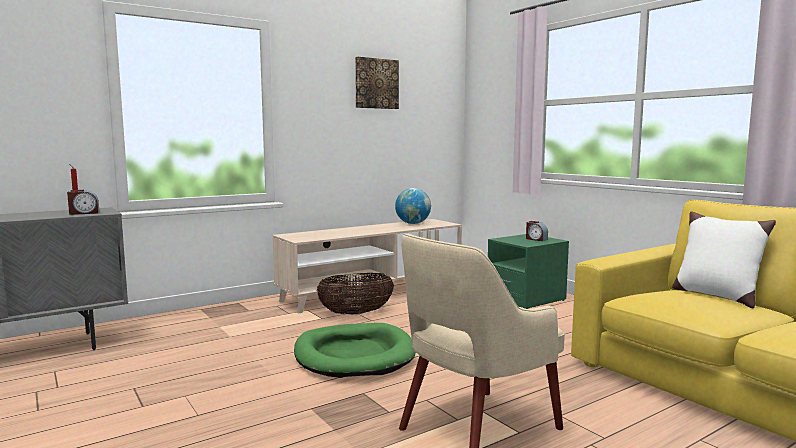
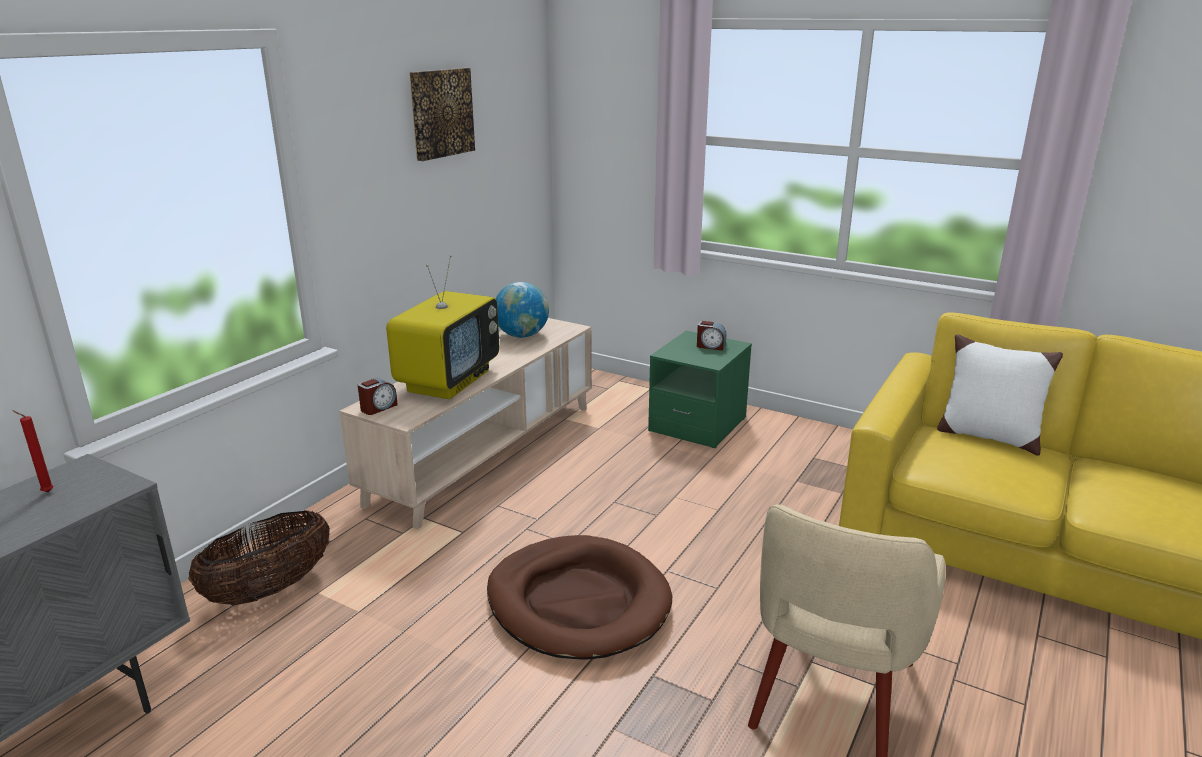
camera: 25 degrees left, 15 degrees up
alarm clock [67,190,100,215] -> alarm clock moved to [358,378,398,415]
green dog bed [294,323,416,378] -> brown dog bed [487,535,672,660]
basket [317,273,394,314] -> basket moved to [188,510,330,605]
none -> television [386,255,499,399]

